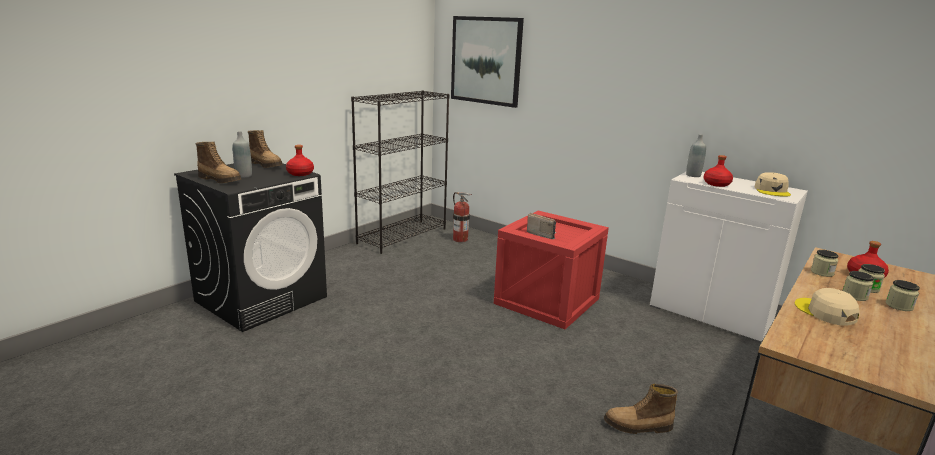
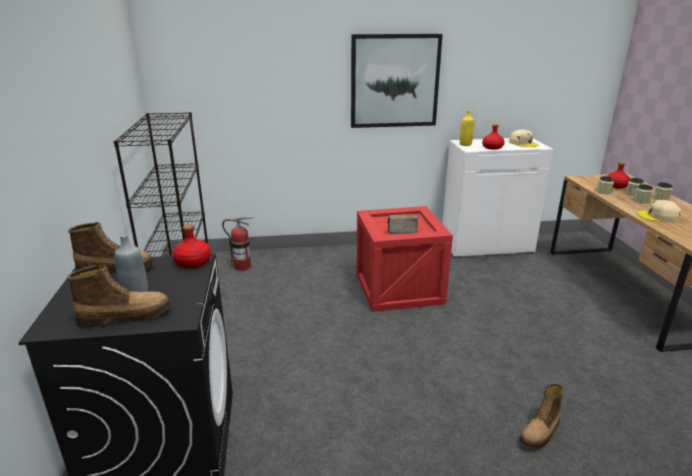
camera: 45 degrees left, 5 degrees up
picture [451,16,524,108] -> picture moved to [351,34,443,128]
boot [604,384,678,434] -> boot moved to [519,383,564,449]
grey bottle [686,134,706,177] -> yellow bottle [460,110,474,146]

